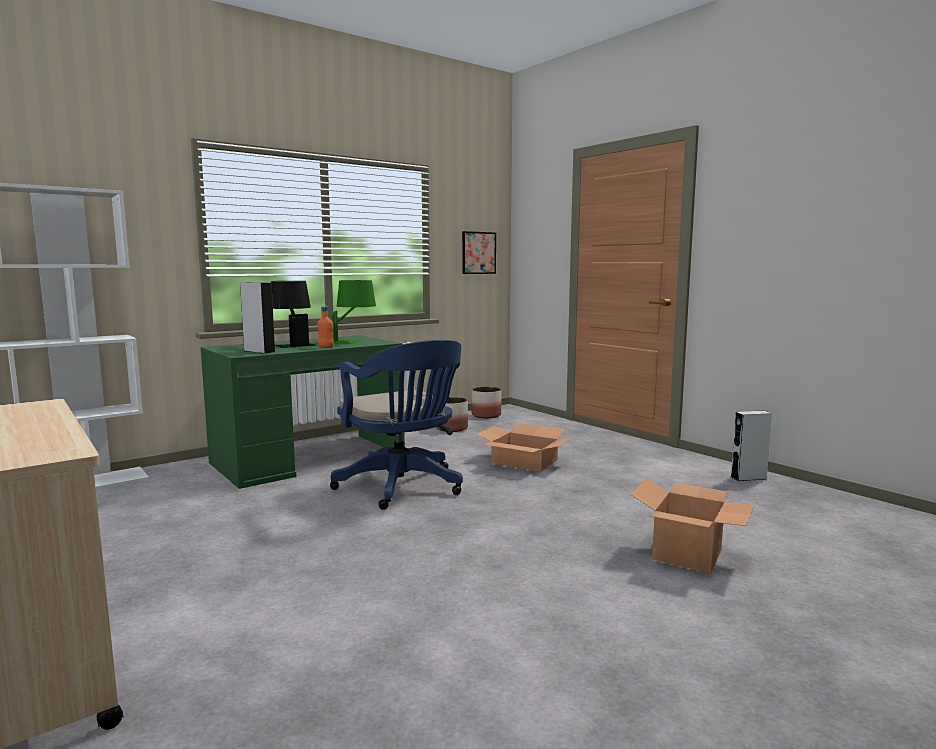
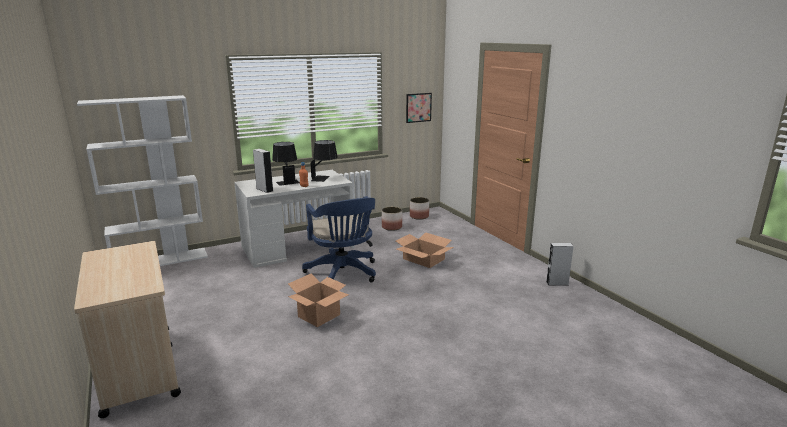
camera: 10 degrees right, 10 degrees up
green desk [201,335,405,489] -> white desk [234,170,354,268]
green table lamp [332,280,376,344] -> black table lamp [311,140,338,182]
cardboard box [630,478,754,573] -> cardboard box moved to [288,273,349,327]

